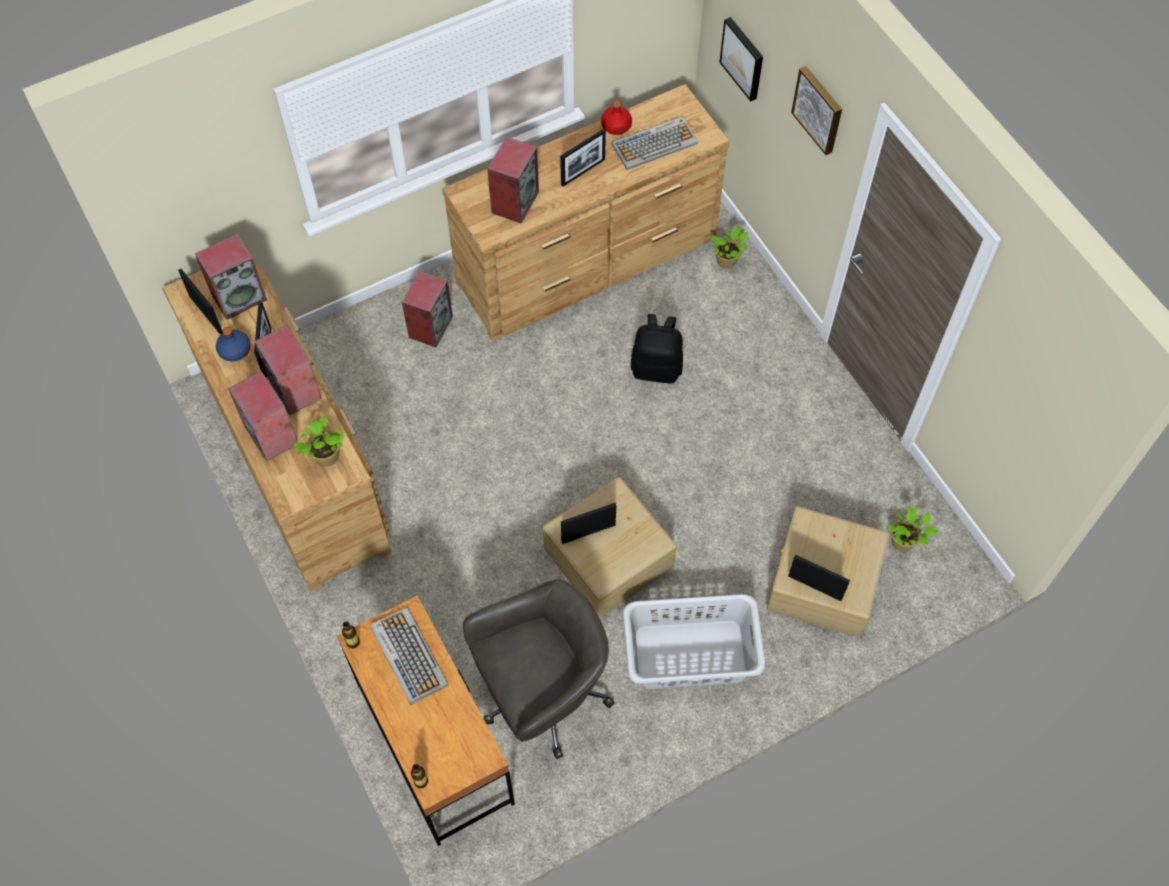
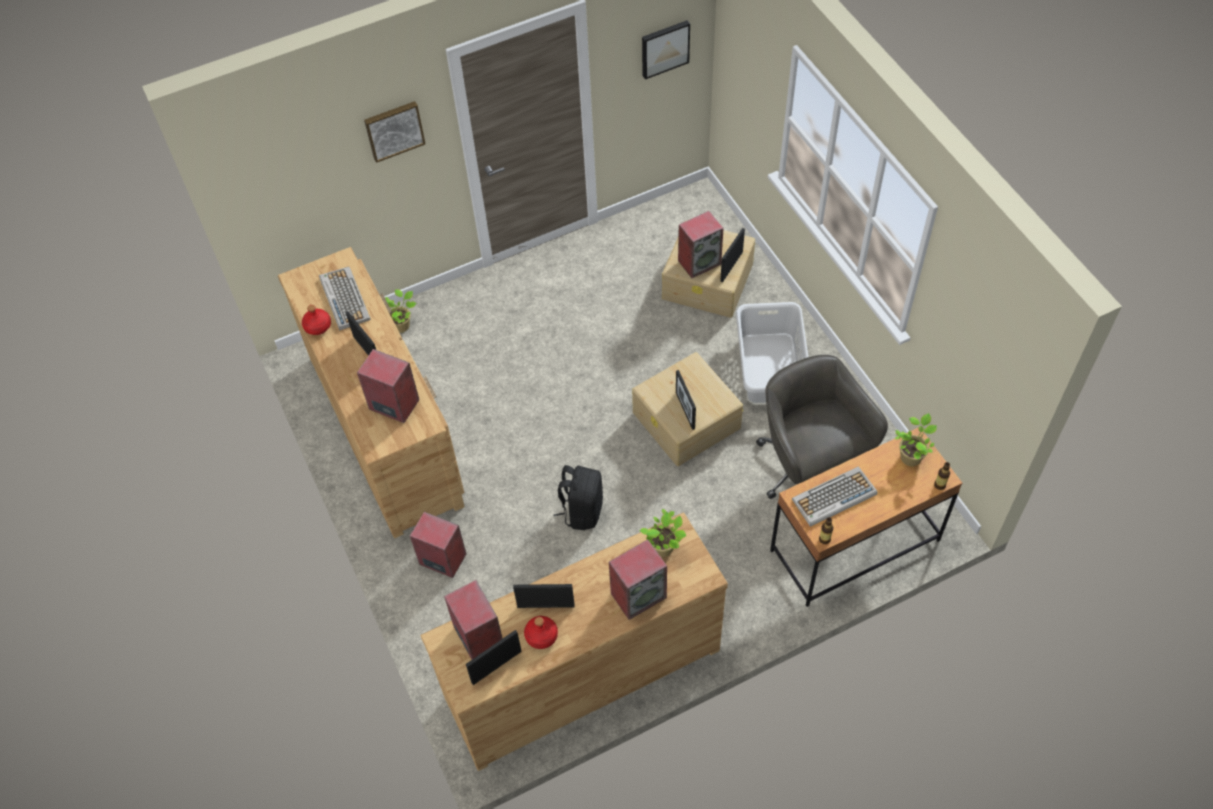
camera: 85 degrees left, 5 degrees down
blue bottle [216,327,251,361] -> red bottle [524,616,558,649]
speaker [254,325,322,415] -> speaker moved to [678,211,724,278]
black backpack [631,314,683,383] -> black backpack moved to [553,465,603,530]
picture [719,17,763,102] -> picture moved to [642,20,690,80]
potted plant [886,505,938,552] -> potted plant moved to [895,413,937,466]

